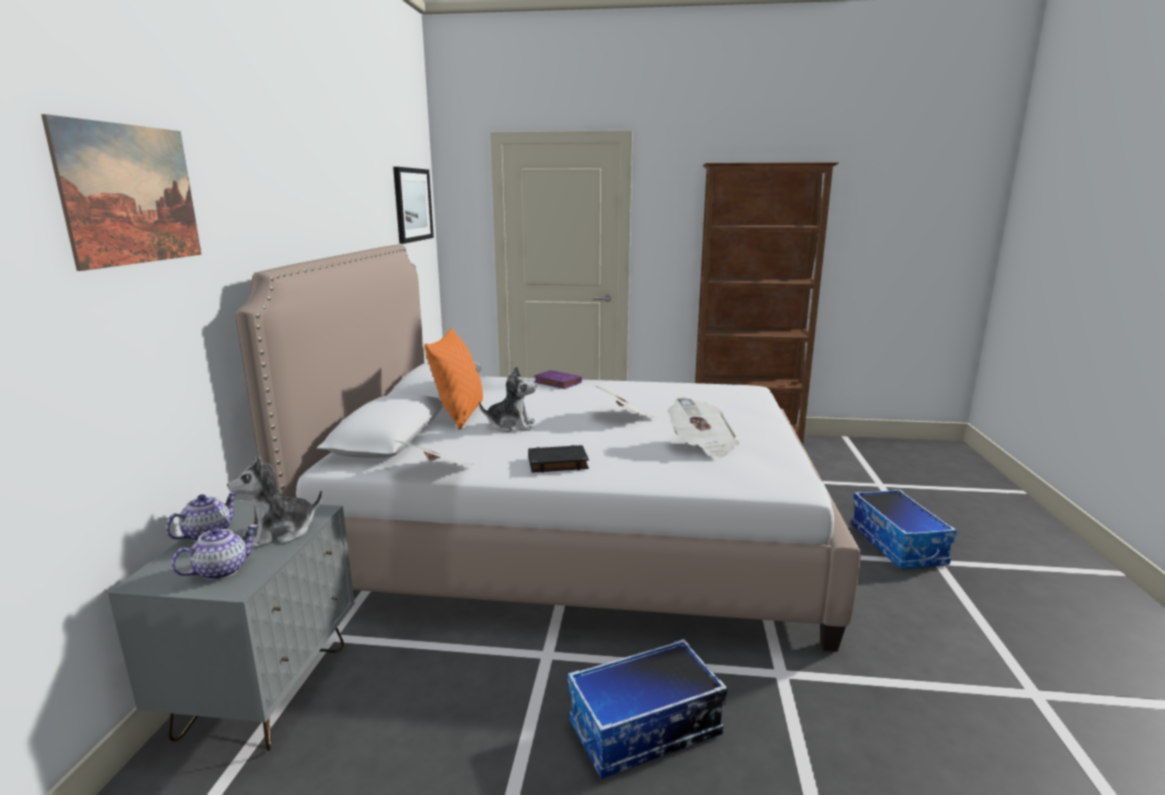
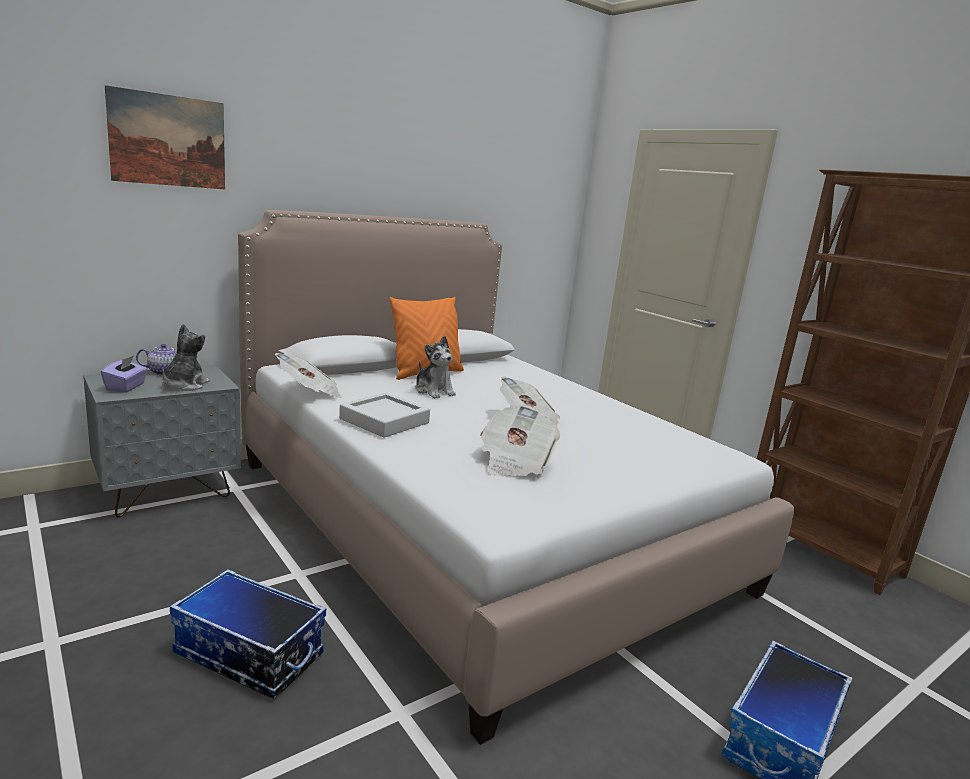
camera: 45 degrees right, 0 degrees up
teapot [171,524,259,580] -> purple tissue box [101,356,148,393]
plush toy [227,456,323,549] -> plush toy turned 90 degrees clockwise [162,324,209,391]
picture [393,167,434,244] -> none
black book [528,445,589,473] -> grey tray [339,392,430,438]
purple book [534,370,582,389] -> none

